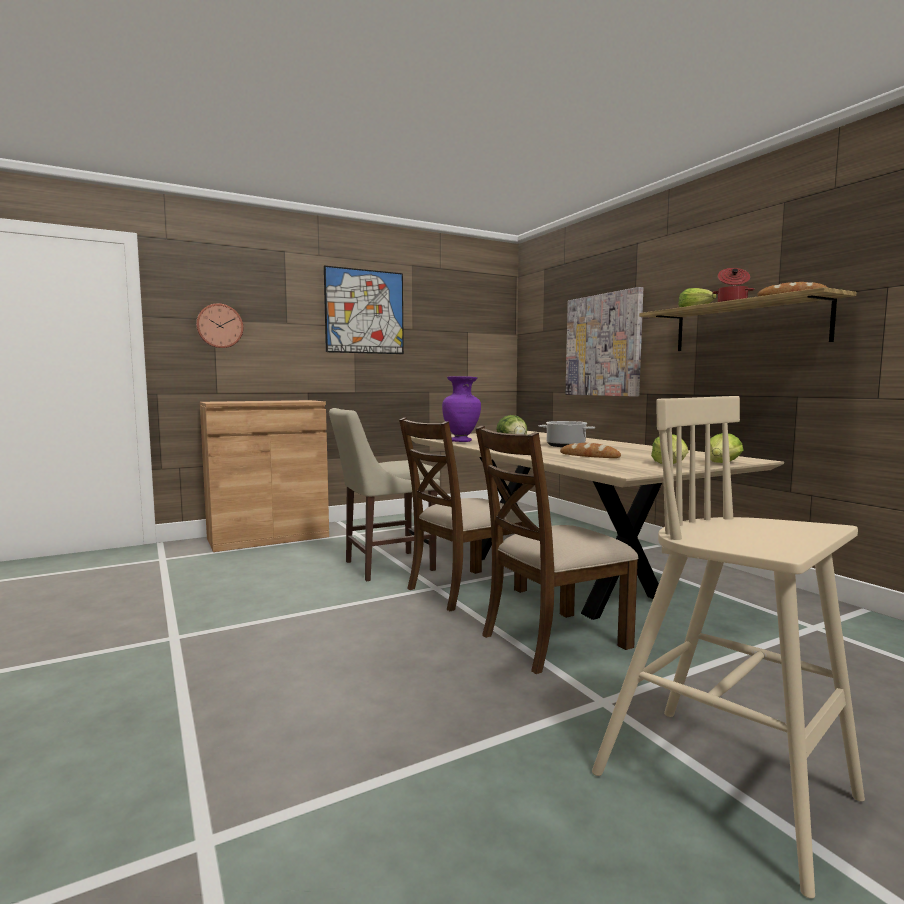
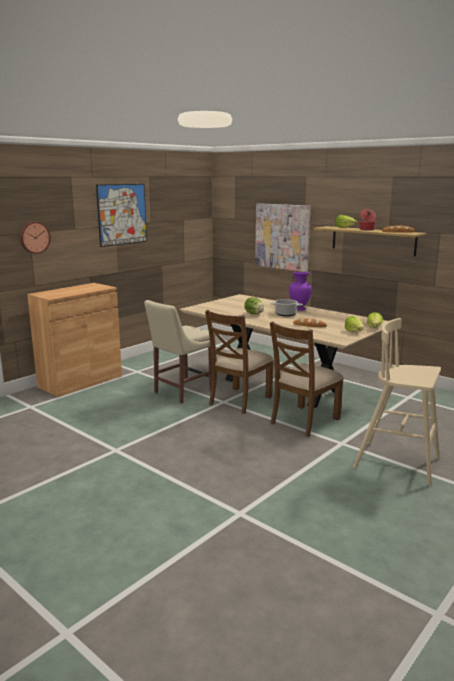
camera: 20 degrees left, 10 degrees up
purple vase [442,376,481,442] -> purple vase moved to [289,271,312,311]

